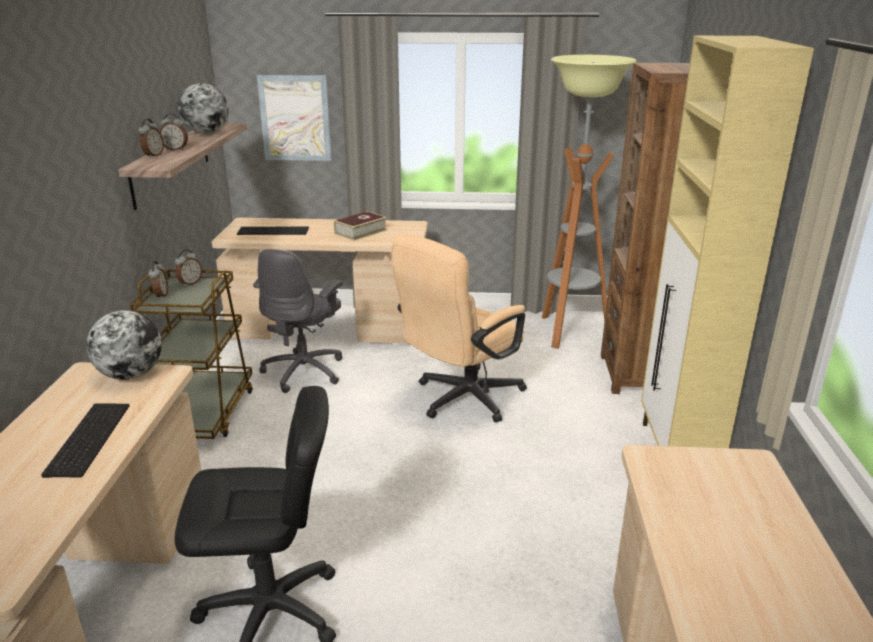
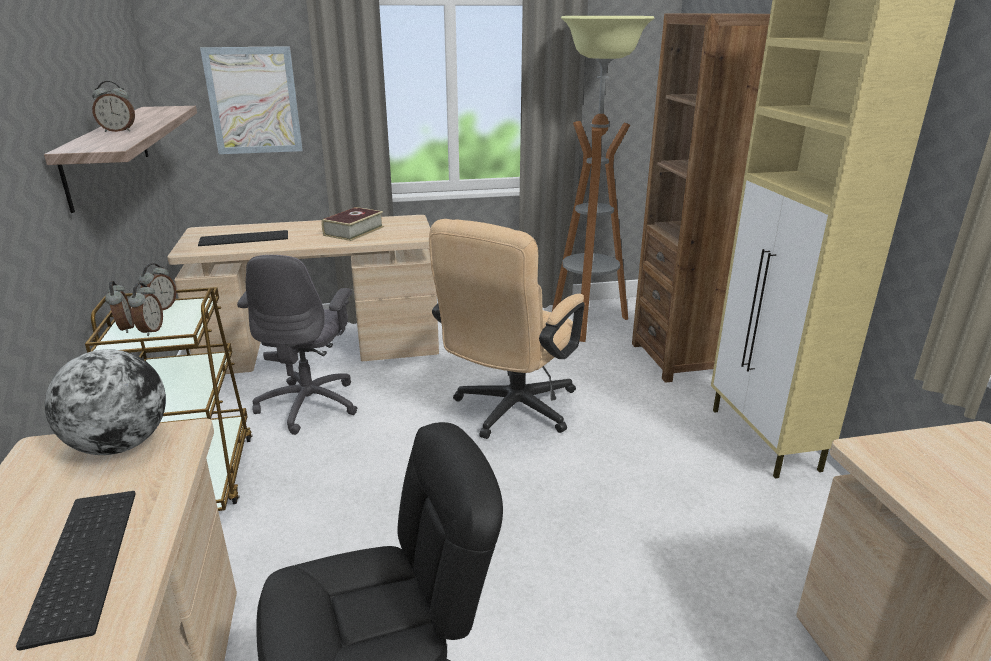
camera: 15 degrees left, 0 degrees up
alarm clock [138,119,164,158] -> alarm clock moved to [128,283,163,336]
globe [178,83,229,134] -> none

